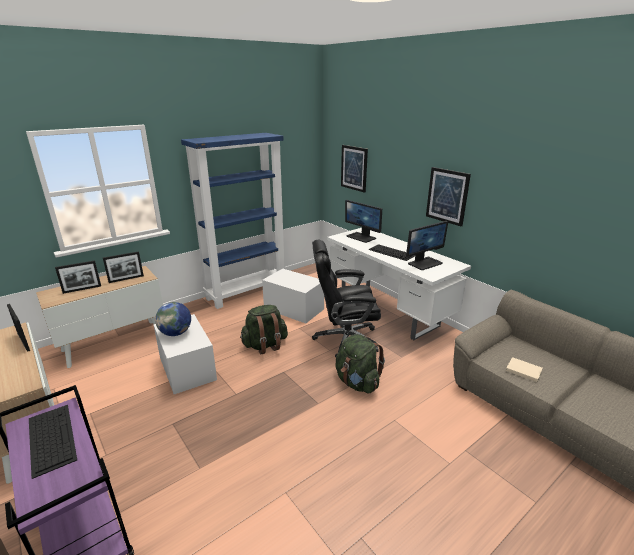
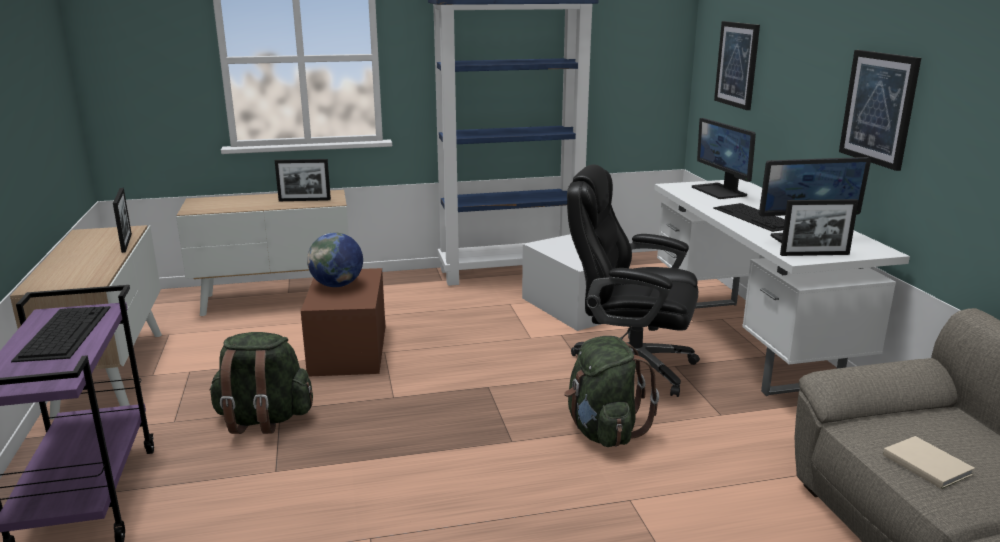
camera: 25 degrees right, 5 degrees down
picture frame [55,261,101,294] -> picture frame moved to [780,199,859,256]
white storage box [153,314,217,394] -> brown storage box [301,268,385,377]
green backpack [240,305,288,355] -> green backpack moved to [209,332,313,434]

